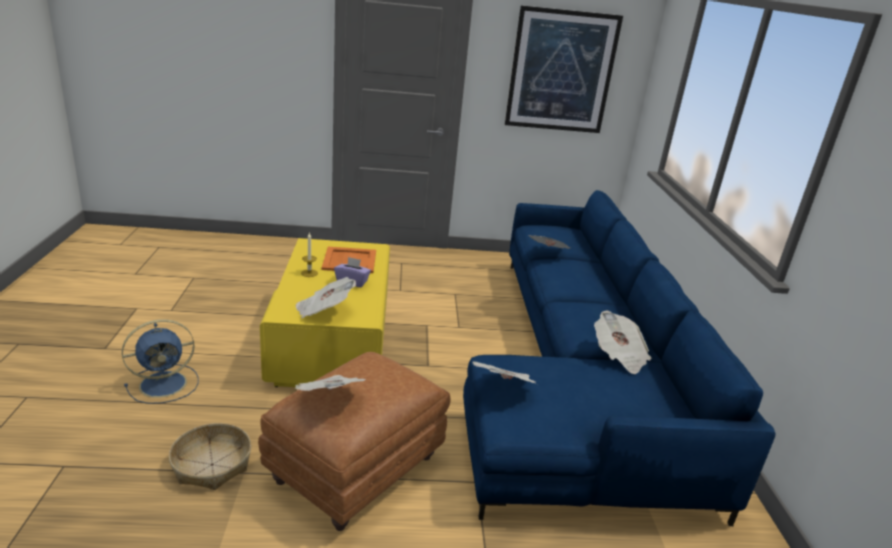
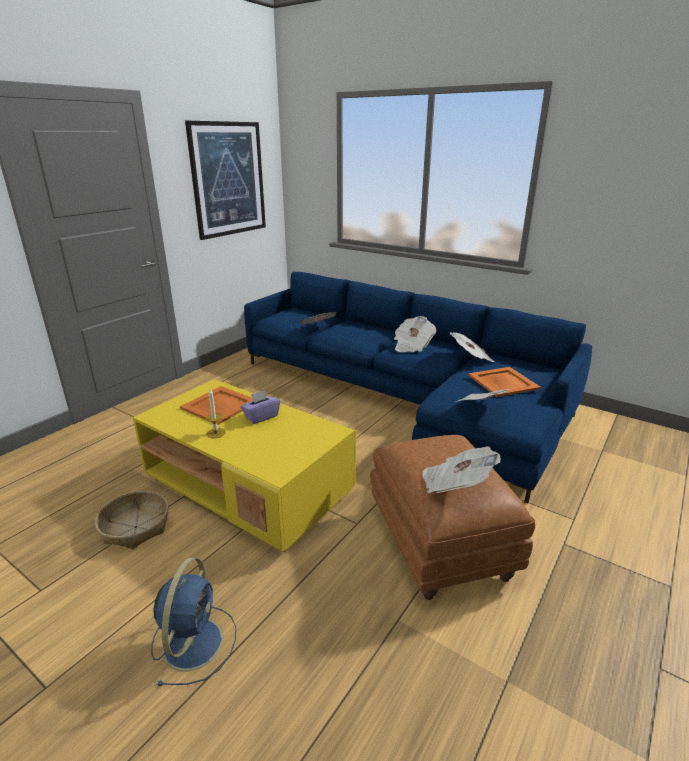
camera: 50 degrees left, 0 degrees up
basket [168,423,251,490] -> basket moved to [95,491,169,549]
newspaper [295,277,356,318] -> newspaper moved to [394,316,436,352]
none -> orange tray [468,367,541,397]

